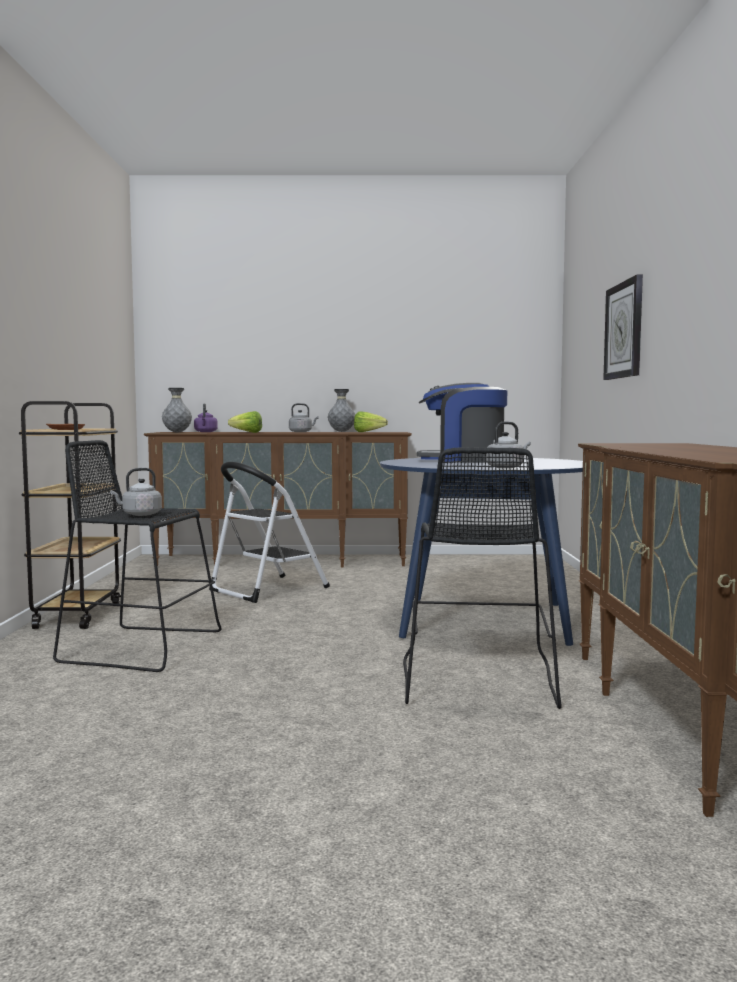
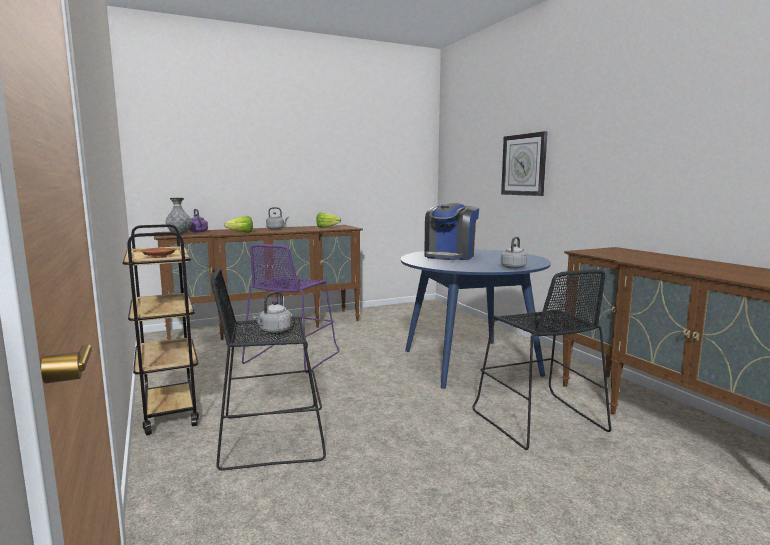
camera: 25 degrees left, 5 degrees up
step ladder [209,462,330,603] -> purple stool [242,244,339,373]
grey vase [328,389,355,432] -> none
coffee machine [417,383,507,462] -> coffee machine turned 45 degrees counterclockwise [424,203,479,260]

